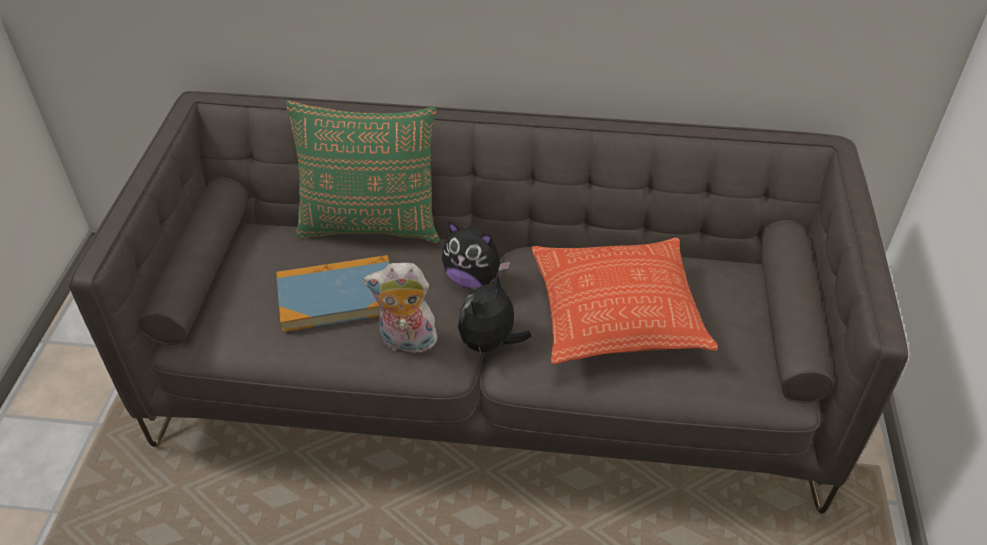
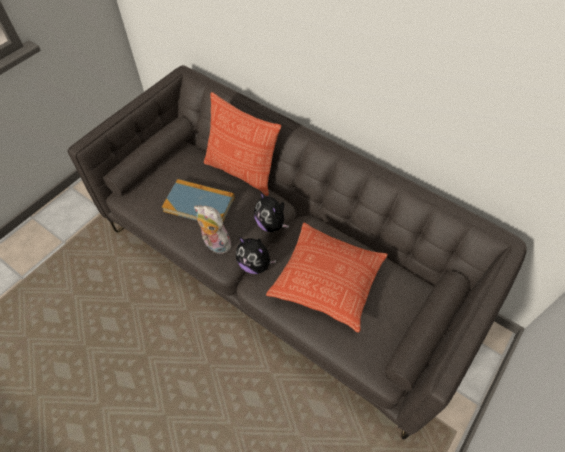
camera: 30 degrees right, 10 degrees up
green pillow [286,101,439,243] -> orange pillow [204,92,281,196]
plush toy [458,272,532,358] -> plush toy turned 120 degrees counterclockwise [236,237,277,274]

